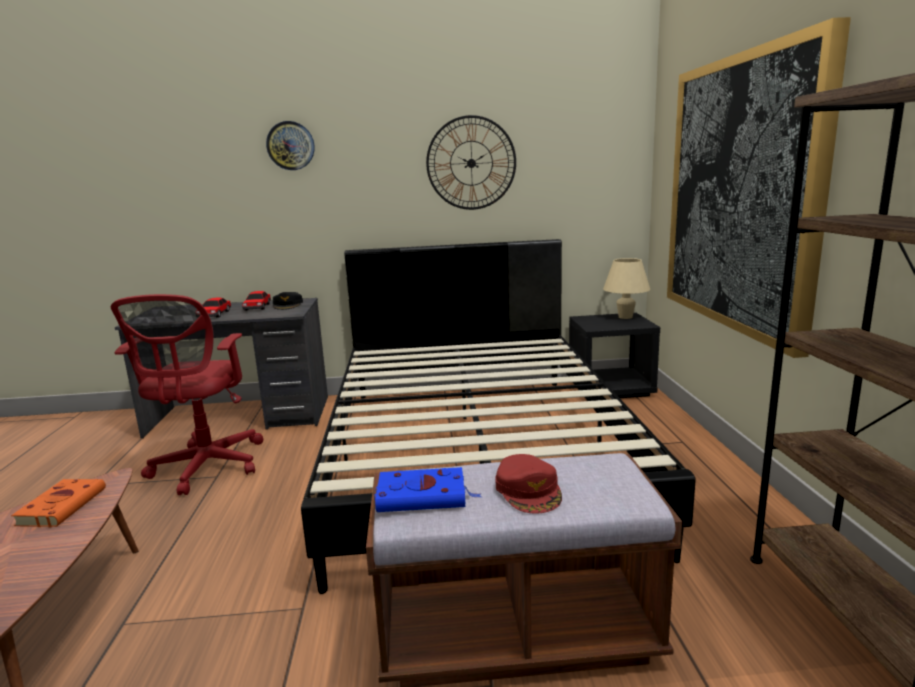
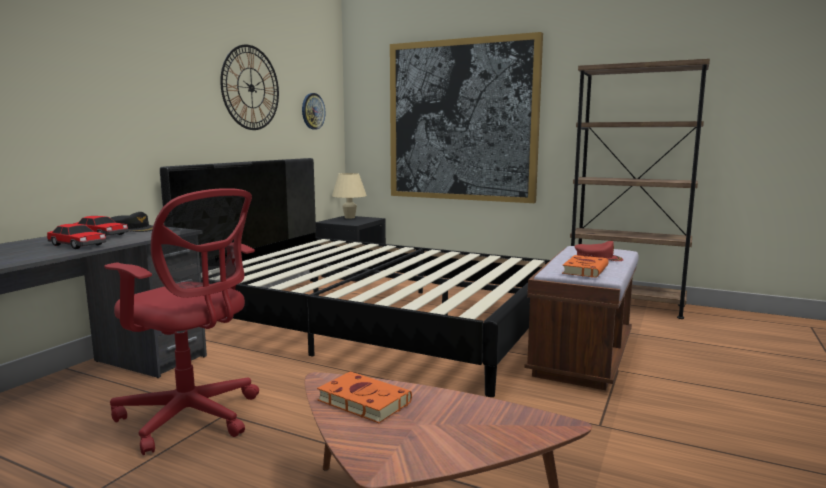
camera: 60 degrees left, 5 degrees down
wall clock [266,121,315,170] -> wall clock moved to [302,93,325,130]
blue book [374,467,481,512] -> orange book [562,255,609,278]

